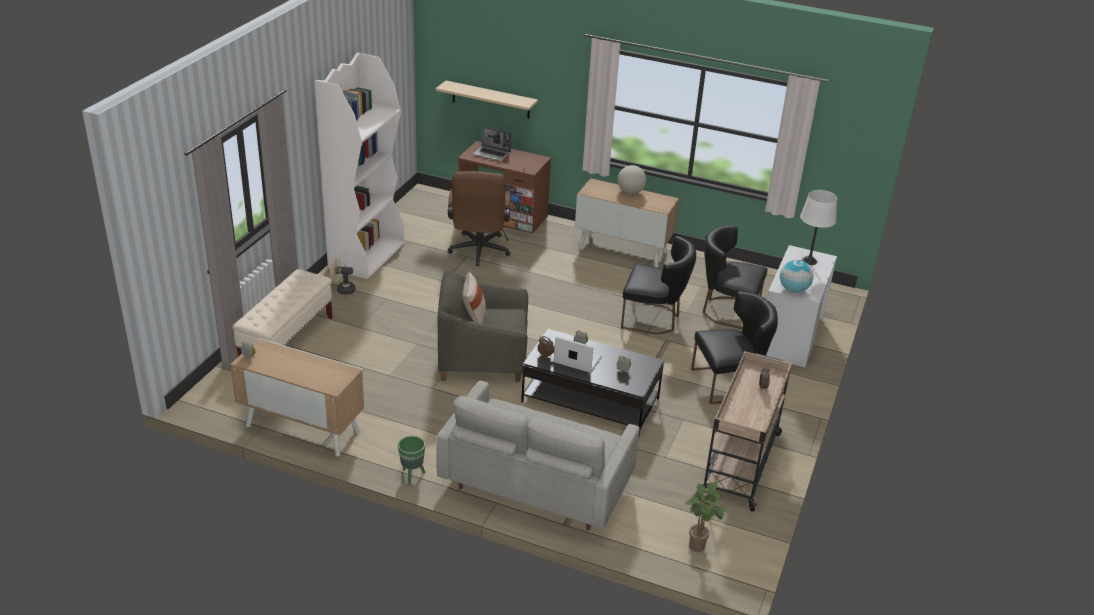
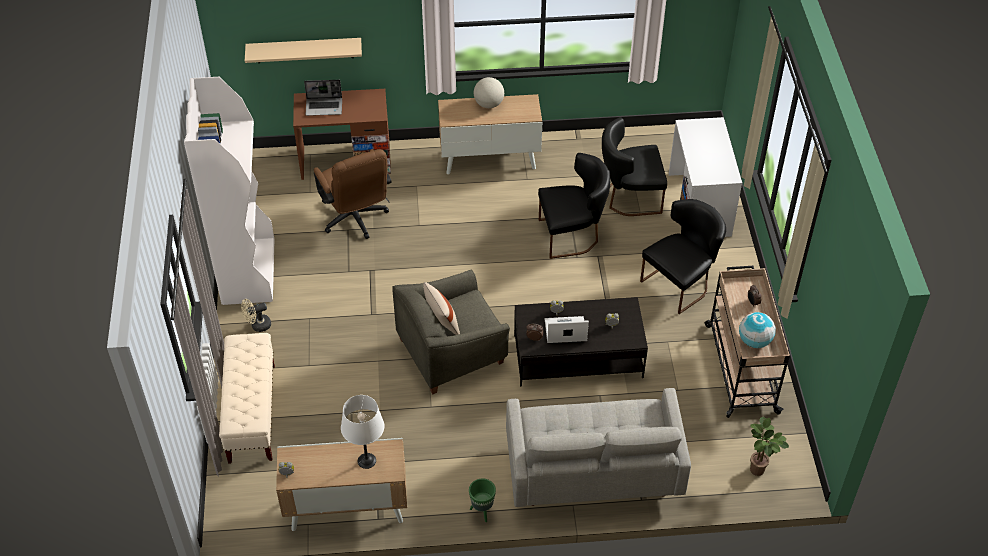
camera: 25 degrees left, 15 degrees up
globe [780,260,814,293] -> globe moved to [739,312,776,348]
white table lamp [800,190,837,265] -> white table lamp moved to [341,395,384,469]

